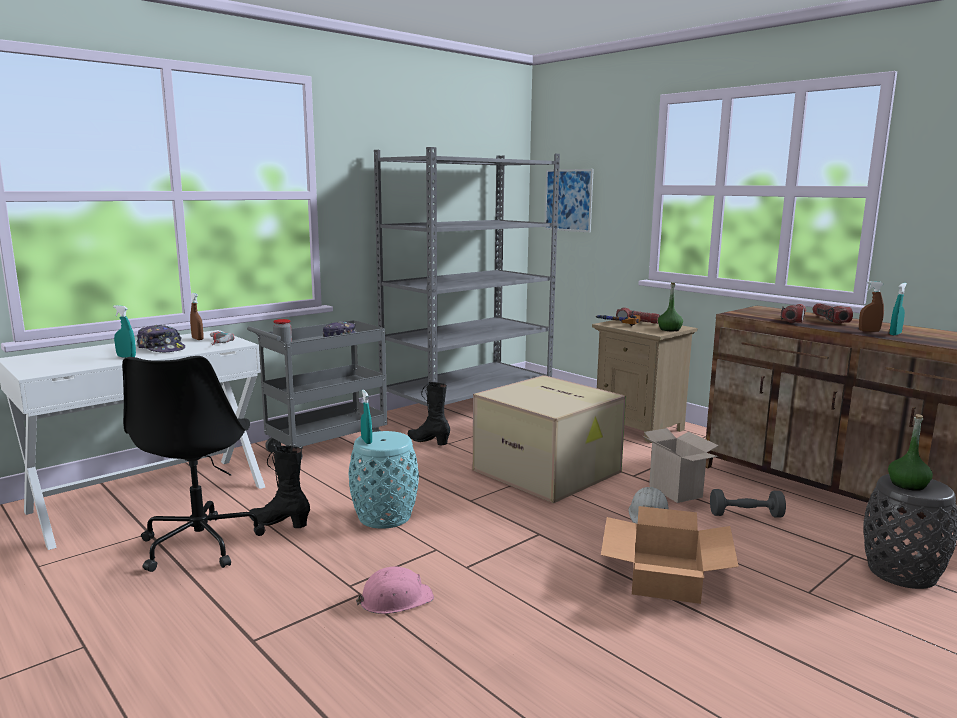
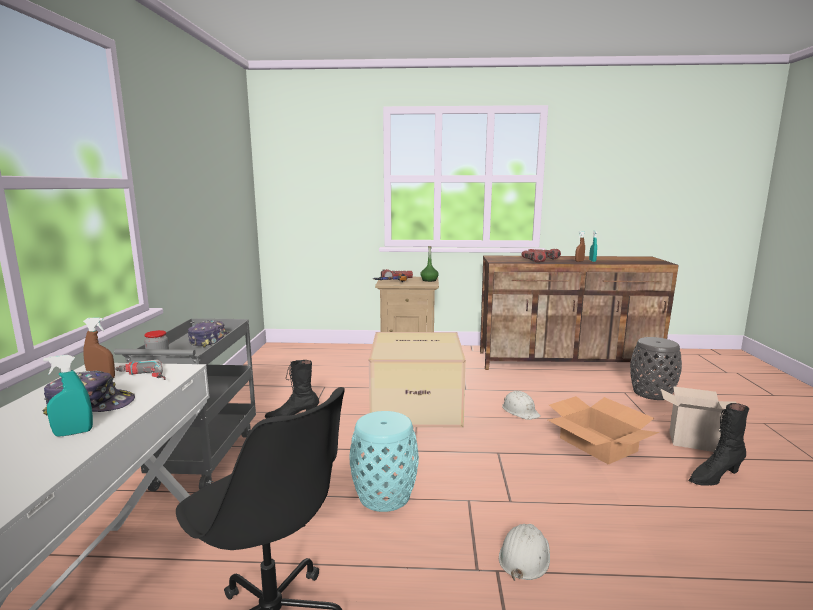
camera: 45 degrees left, 0 degrees up
black boot [249,445,310,528] -> black boot moved to [689,403,749,486]
pink hard hat [356,567,434,614] -> white hard hat [499,524,550,581]
turquoise spray bottle [361,390,372,444] -> none
grey bookcase [374,147,560,415] -> none
picture [544,169,594,233] -> none
cardboard box [643,428,719,503] -> cardboard box moved to [661,386,736,452]
grey dumbbell [710,489,786,518] -> none
green bottle [888,414,933,491] -> none

